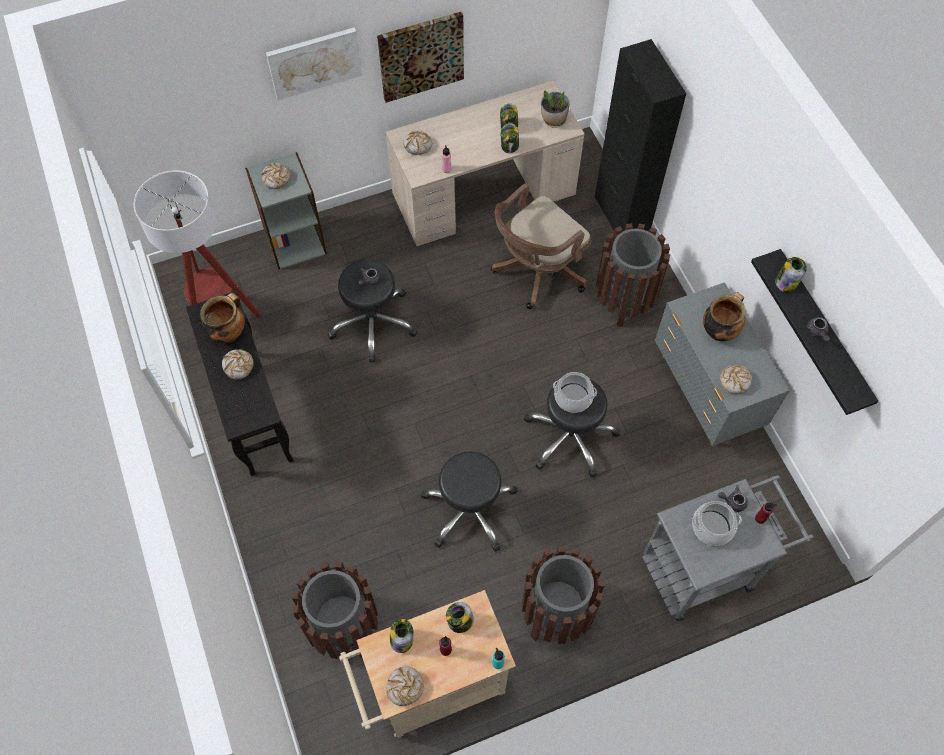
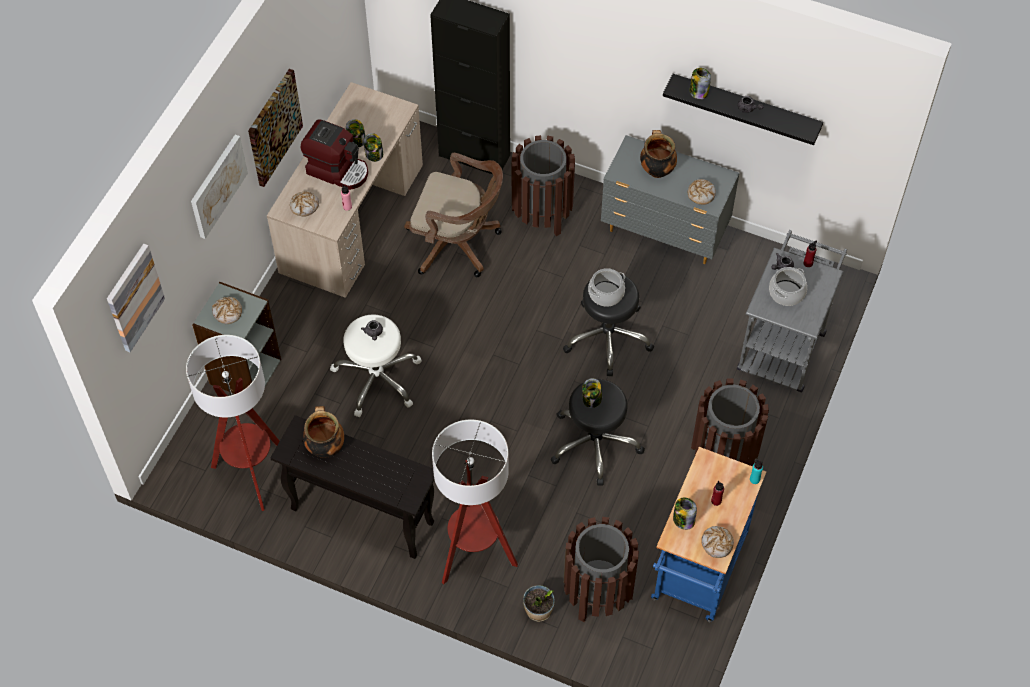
camera: 45 degrees left, 5 degrees down
bread [222,349,254,380] -> none
black stool [328,260,417,362] -> white stool [330,314,422,417]
beige cart [339,590,516,738] -> blue cart [651,447,766,622]
jar [446,602,474,633] -> jar moved to [582,378,602,408]
brown office chair [491,183,591,309] -> brown office chair turned 75 degrees counterclockwise [404,153,503,277]
potted plant [541,90,569,128] -> potted plant moved to [523,585,555,621]
none -> picture [107,244,165,352]
none -> coffee machine [301,119,368,190]
none -> floor lamp [432,420,518,584]

